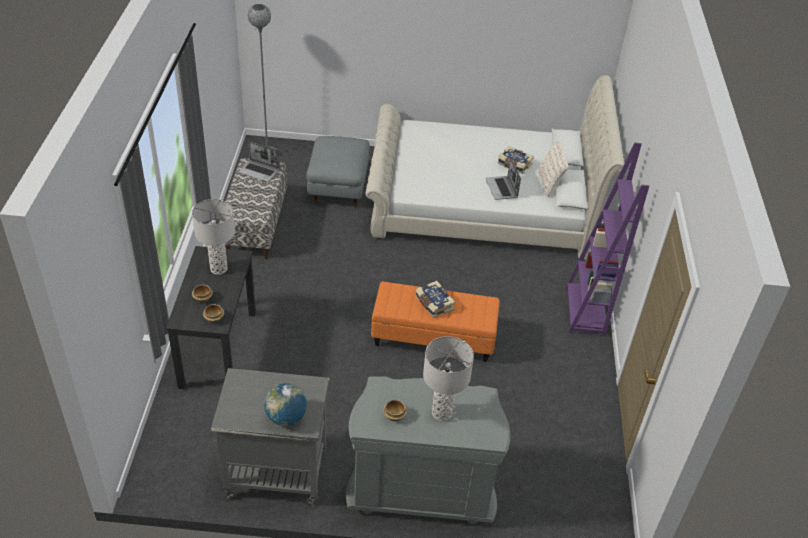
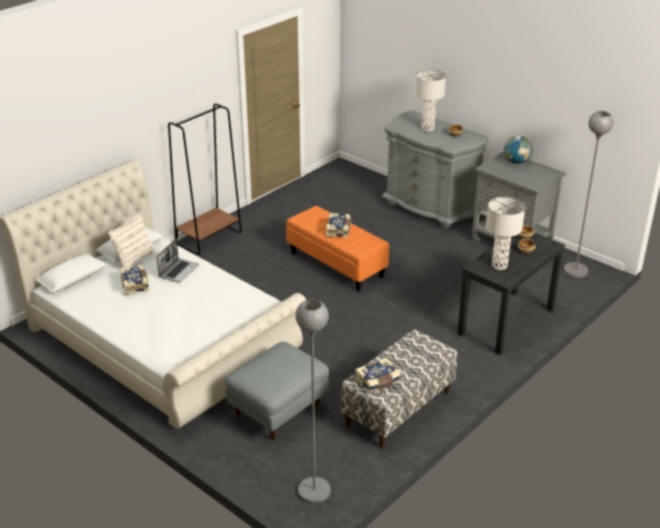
camera: 140 degrees left, 10 degrees down
laptop [238,141,280,182] -> book [355,358,401,393]
purple bookcase [565,142,649,336] -> clothes rack [168,103,242,255]
none -> grey floor lamp [563,111,613,278]

